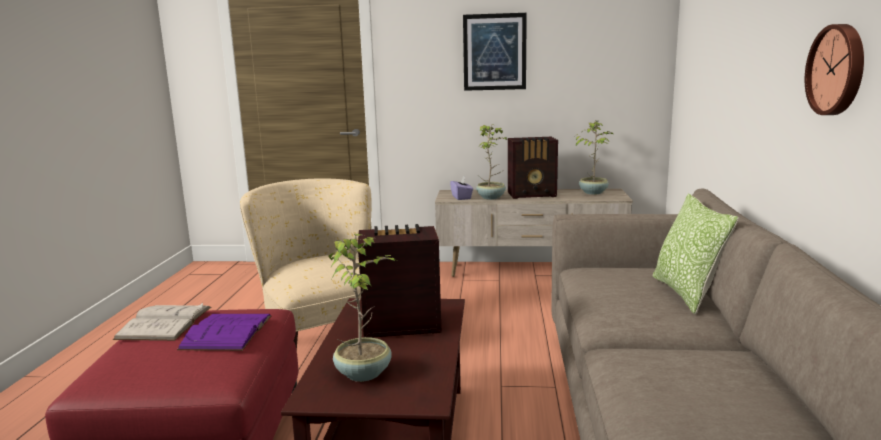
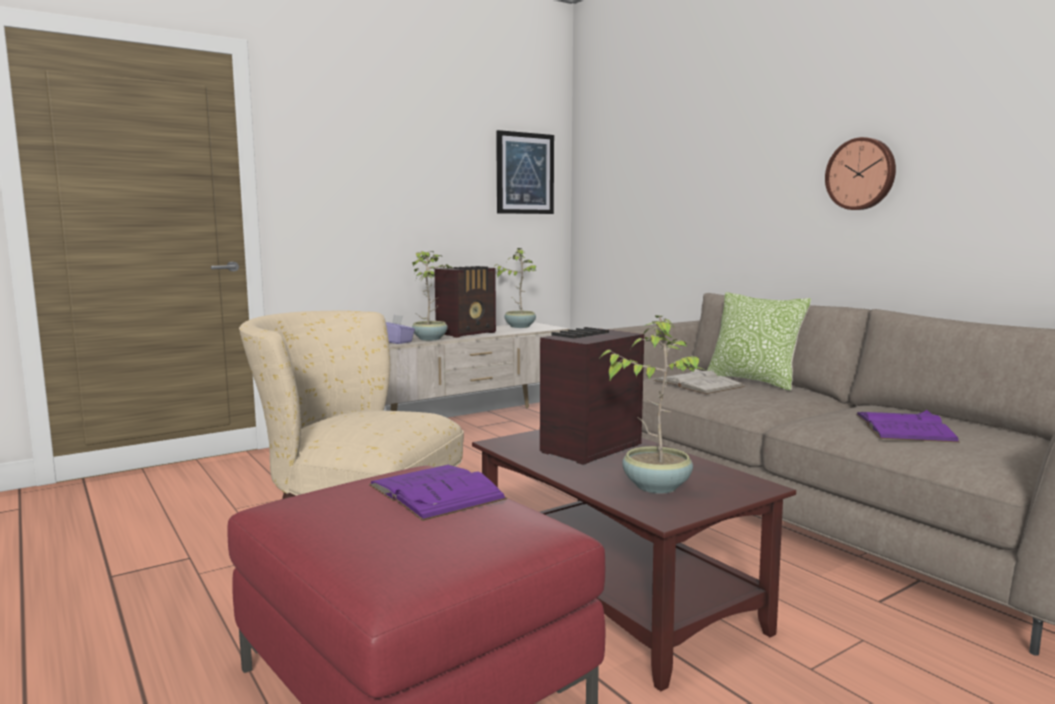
camera: 40 degrees left, 5 degrees down
white book [113,302,211,341] -> white book moved to [653,368,745,394]
picture [463,13,527,91] -> picture moved to [496,130,554,214]
none -> purple book [856,410,960,443]

